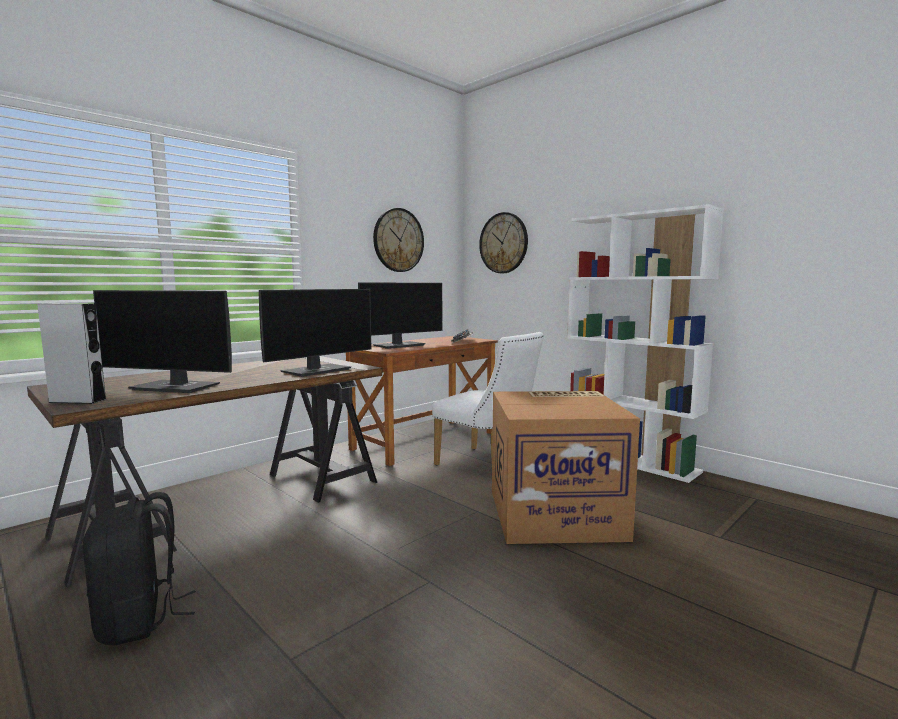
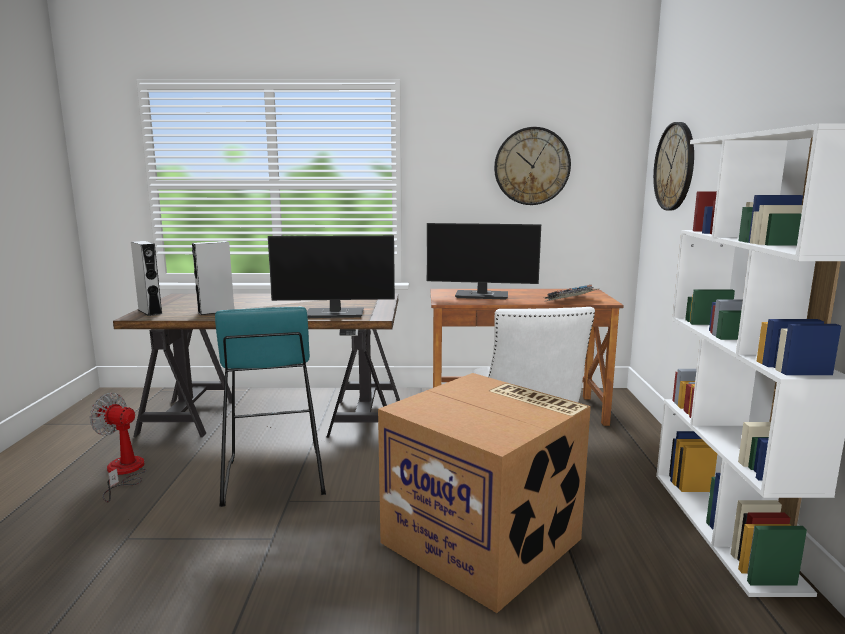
camera: 45 degrees right, 5 degrees up
black backpack [83,492,196,645] -> fan [89,393,146,502]
monitor [93,290,232,393] -> grey speaker [192,241,234,315]
none -> turquoise stool [215,306,326,507]

